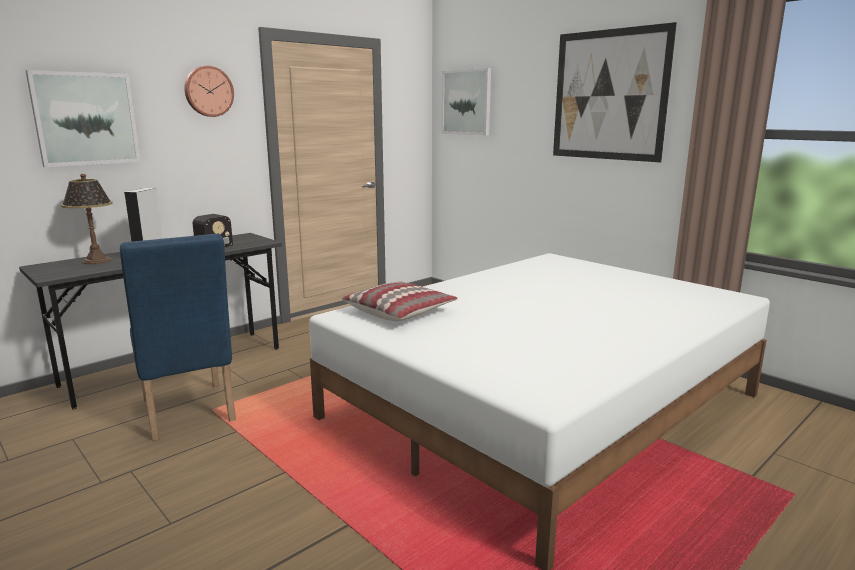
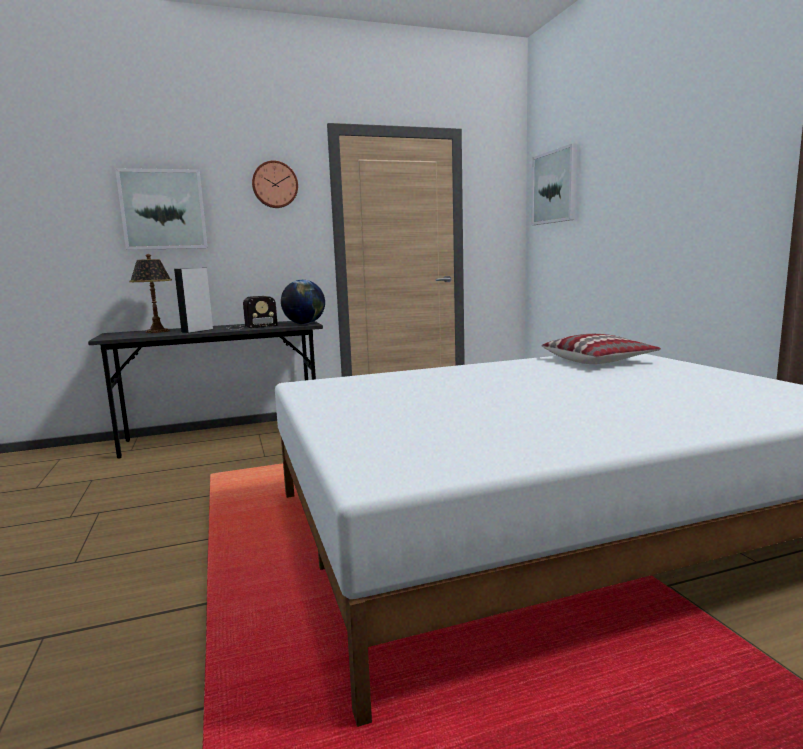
camera: 25 degrees right, 5 degrees down
blue chair [120,234,236,441] -> none
pillow [342,281,458,321] -> pillow moved to [542,334,661,364]
picture [553,22,677,162] -> none
none -> globe [281,280,325,324]

